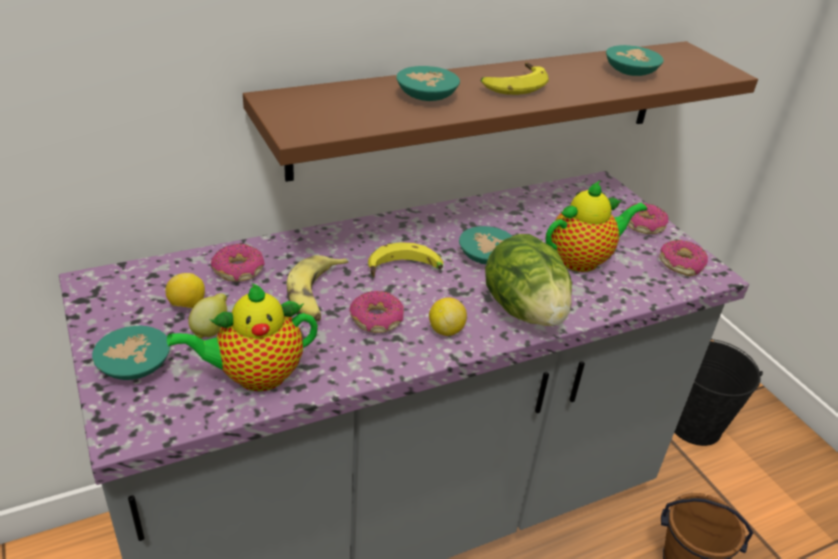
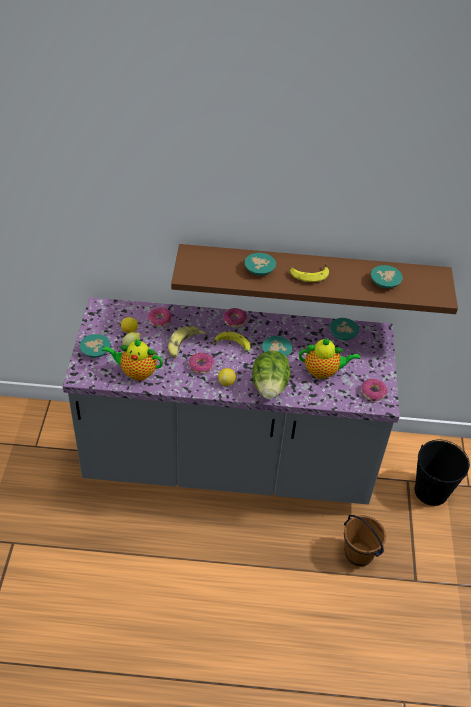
camera: 30 degrees right, 10 degrees up
donut [626,203,668,234] -> donut moved to [223,308,247,327]
none -> turquoise bowl [330,318,359,340]

